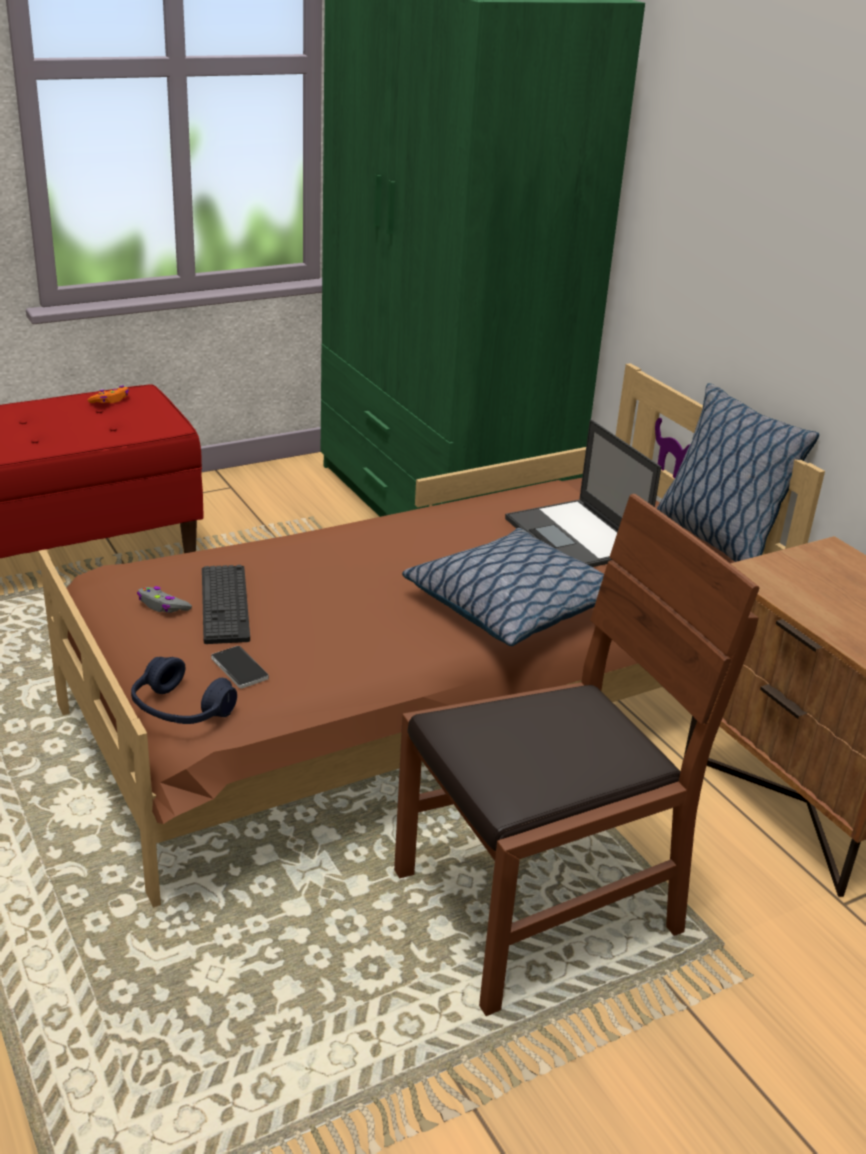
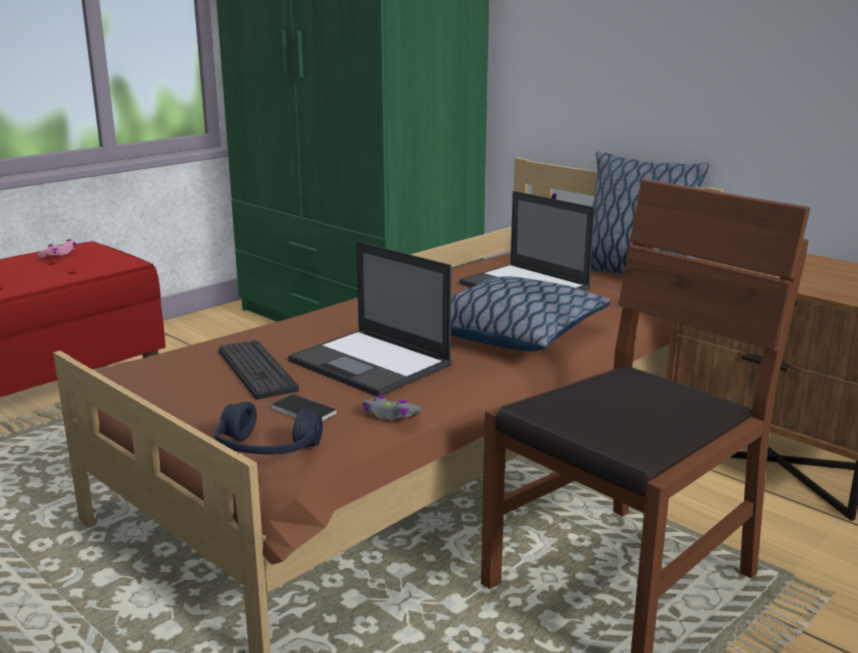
camera: 15 degrees left, 10 degrees down
orange game controller [88,386,129,403] -> pink game controller [37,239,76,258]
grey game controller [137,586,192,613] -> grey game controller moved to [363,395,422,420]
none -> laptop [288,241,452,396]

